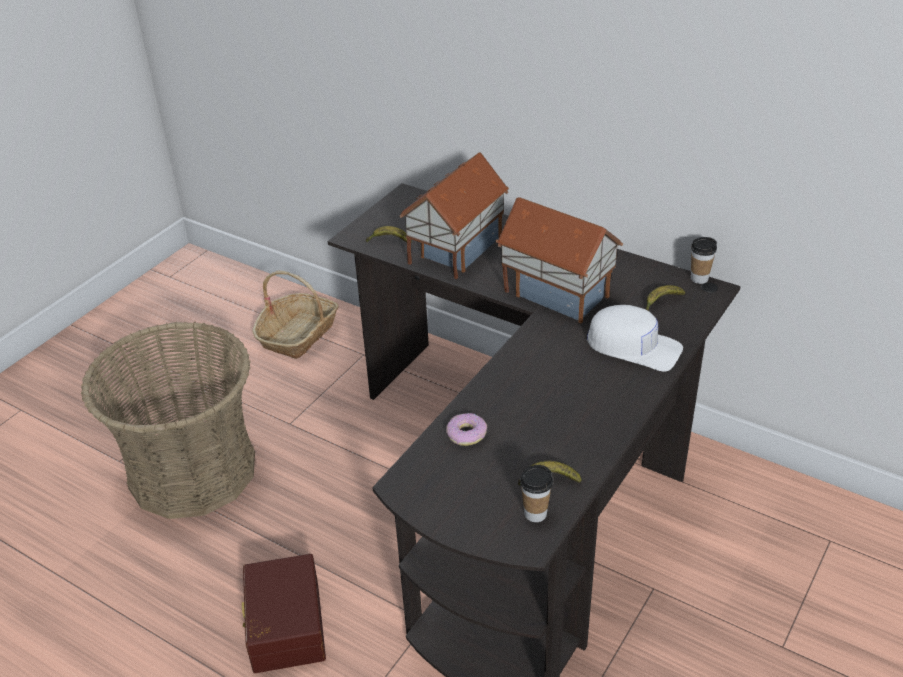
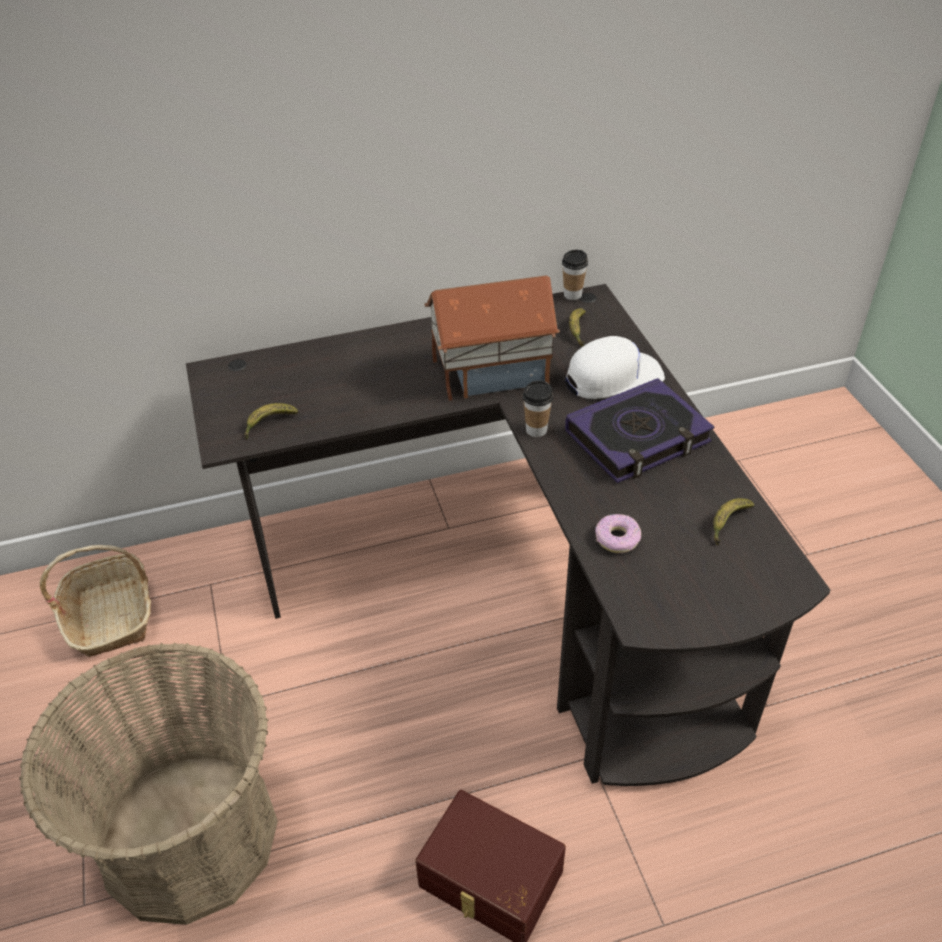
camera: 50 degrees left, 5 degrees up
toy house [399,152,509,279] -> none
cup [520,465,553,522] -> cup moved to [523,380,553,437]
none -> book [565,378,714,483]

